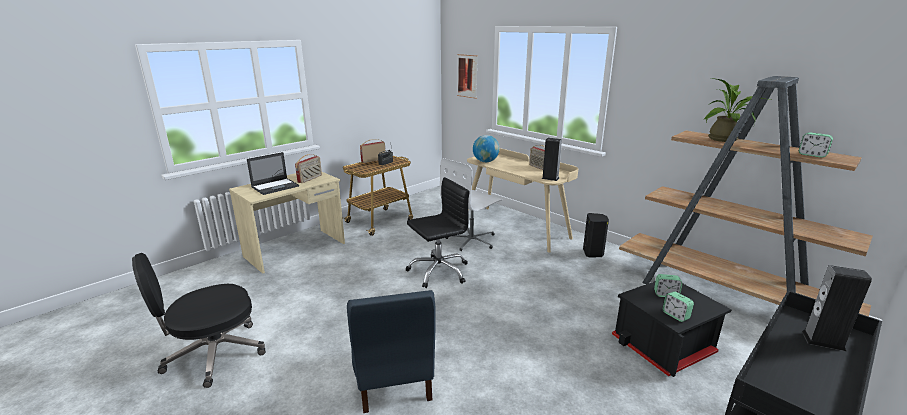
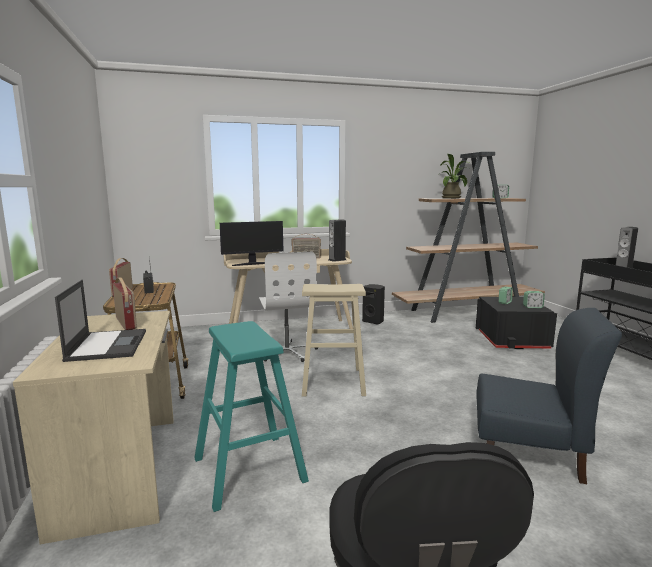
camera: 60 degrees left, 10 degrees down
black office chair [406,177,470,288] -> beige stool [302,284,366,397]
picture [457,54,478,99] -> none
globe [473,135,500,162] -> monitor [220,221,284,266]
none -> turquoise stool [195,321,309,512]

